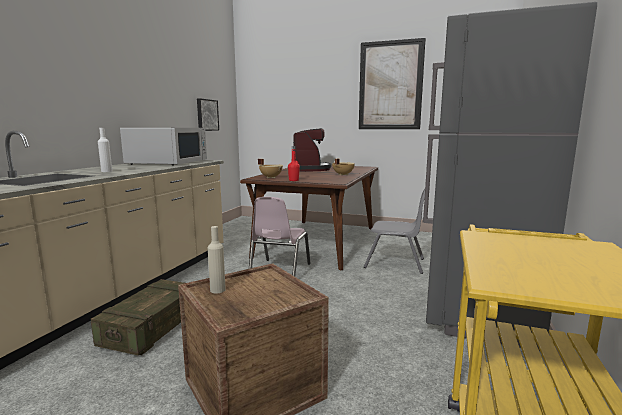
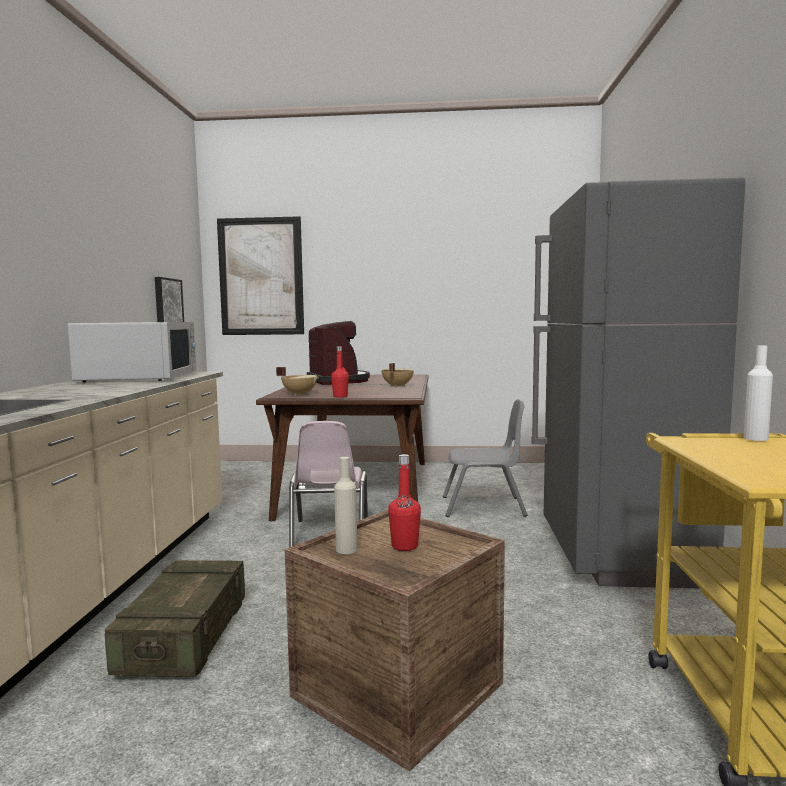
camera: 15 degrees left, 5 degrees down
white bottle [98,128,112,172] -> white bottle moved to [744,345,773,441]
picture [359,38,426,129] -> picture moved to [217,216,304,335]
none -> red bottle [388,454,421,551]

